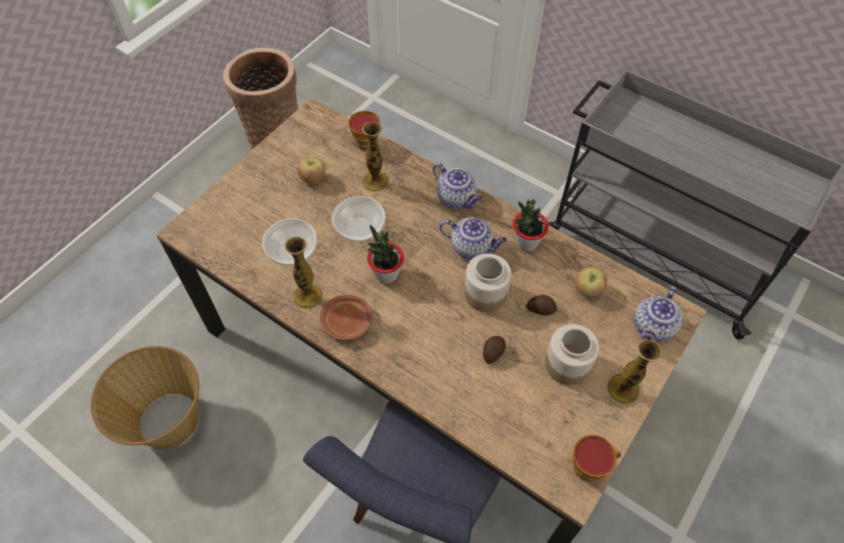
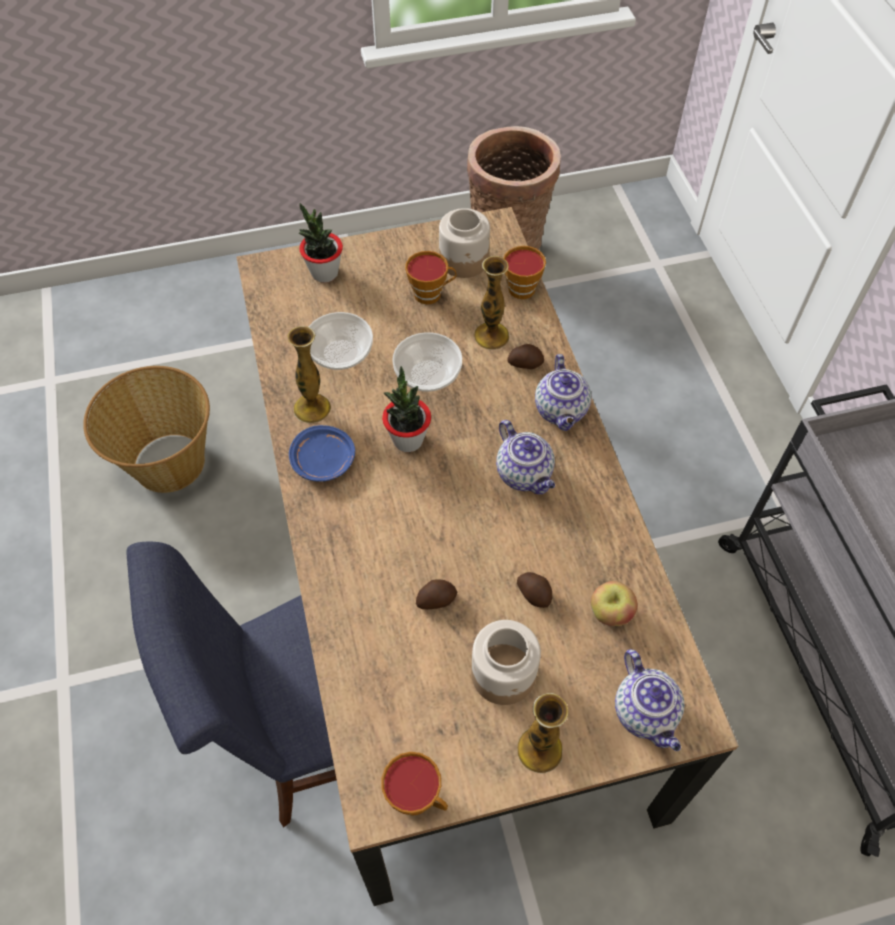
camera: 40 degrees right, 0 degrees up
apple [298,157,326,185] -> cup [405,251,457,305]
brown plate [320,295,372,340] -> blue plate [289,425,355,482]
jar [464,254,511,312] -> jar moved to [439,208,490,278]
potted plant [513,199,549,251] -> potted plant moved to [298,203,343,283]
teapot [634,286,683,342] -> teapot turned 90 degrees counterclockwise [615,649,684,751]
none -> potato [507,344,544,369]

